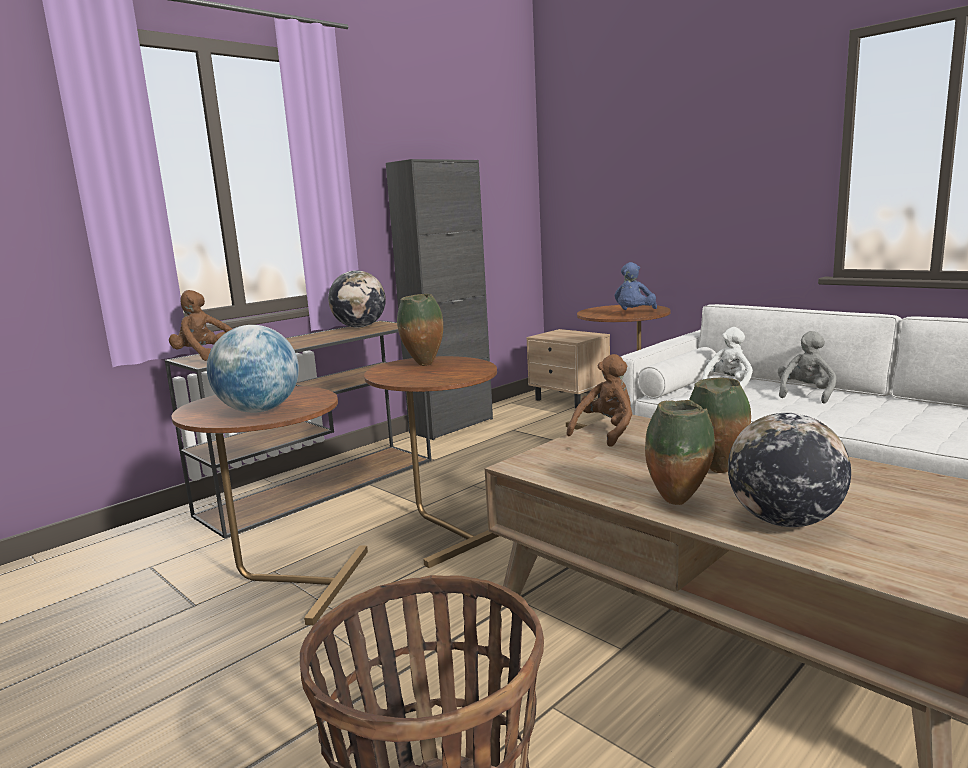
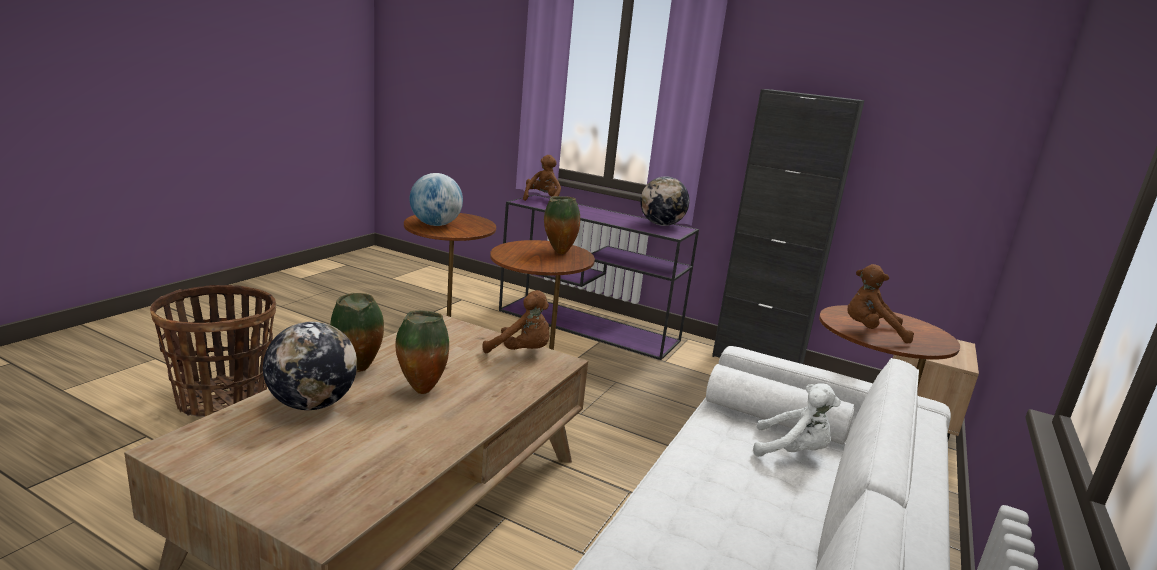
camera: 70 degrees right, 5 degrees up
brown console table [165,320,431,539] -> purple console table [499,195,699,360]
blue plush toy [614,262,657,310] -> brown plush toy [847,264,914,343]
grey plush toy [778,331,836,404] -> none

